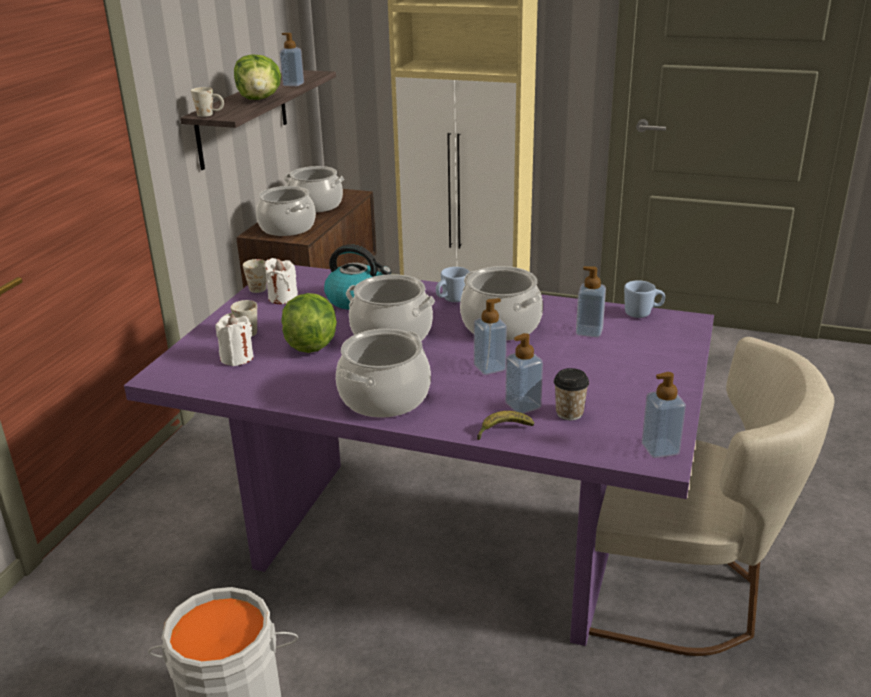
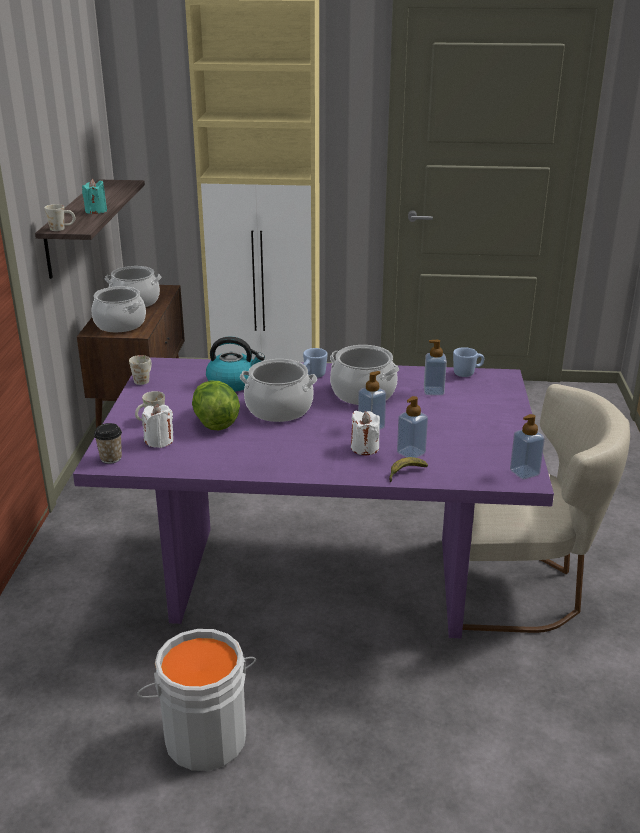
camera: 15 degrees left, 0 degrees up
lettuce [234,54,281,100] -> turquoise candle [82,179,107,214]
white candle [265,258,298,304] -> white candle moved to [351,411,380,455]
soap dispenser [280,33,304,86] -> none
cooking pot [336,329,431,418] -> none
cup [554,368,589,420] -> cup moved to [94,423,122,464]

